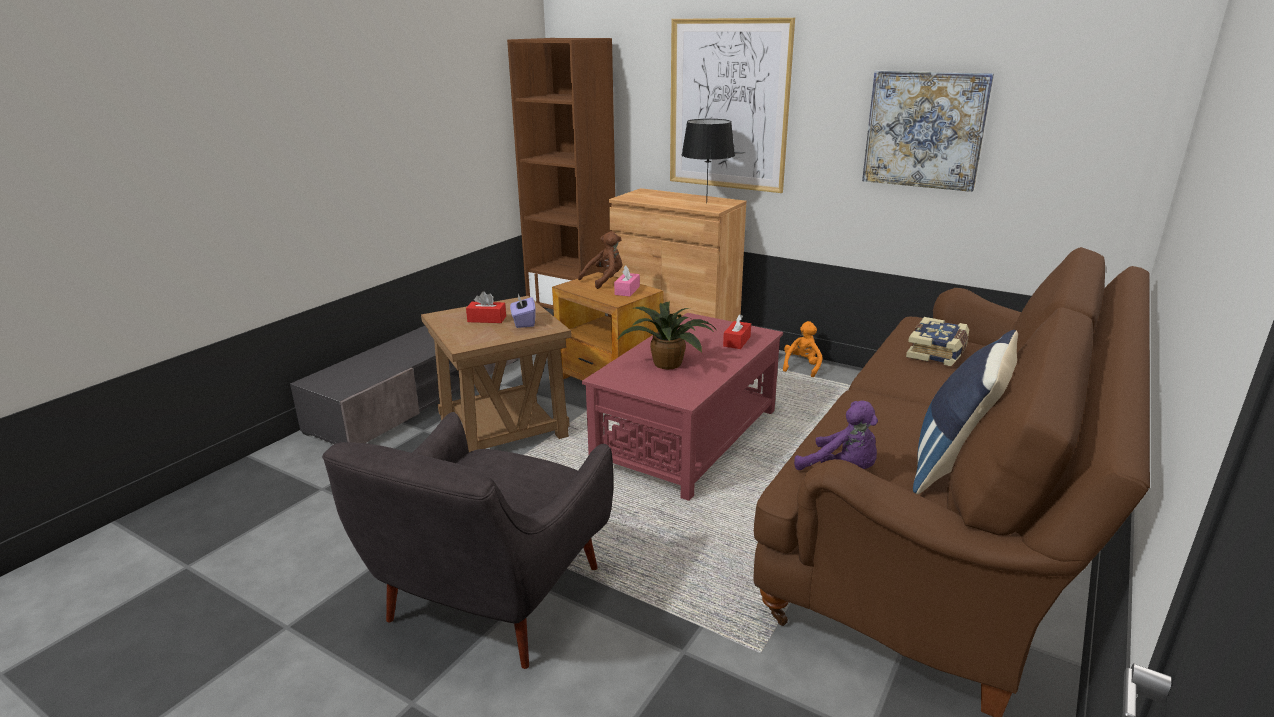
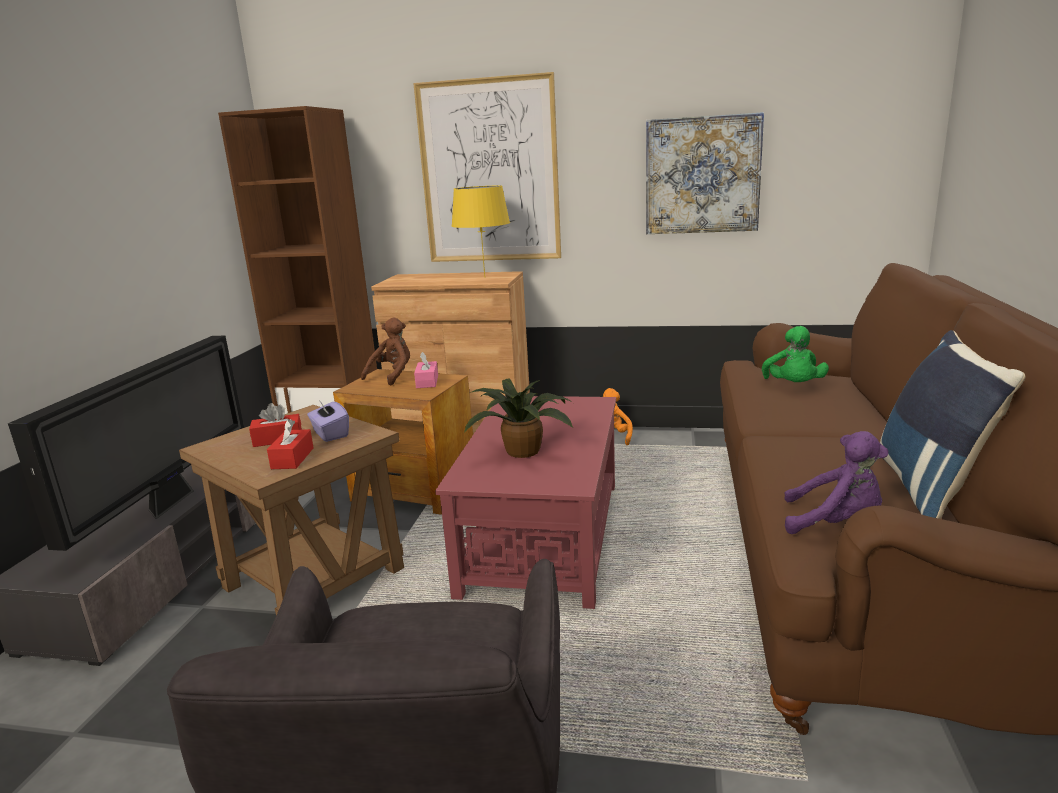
camera: 20 degrees left, 5 degrees down
black table lamp [682,119,735,203] -> yellow table lamp [451,186,510,278]
red tissue box [723,314,751,349] -> red tissue box moved to [267,419,314,469]
book [906,317,969,366] -> green plush toy [762,326,829,382]
none -> television [8,336,244,551]

